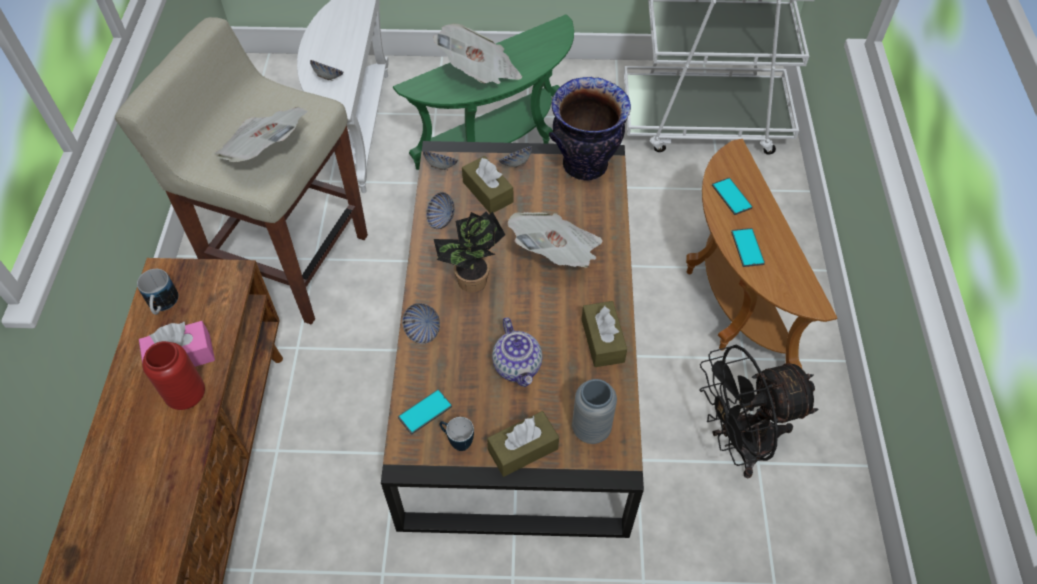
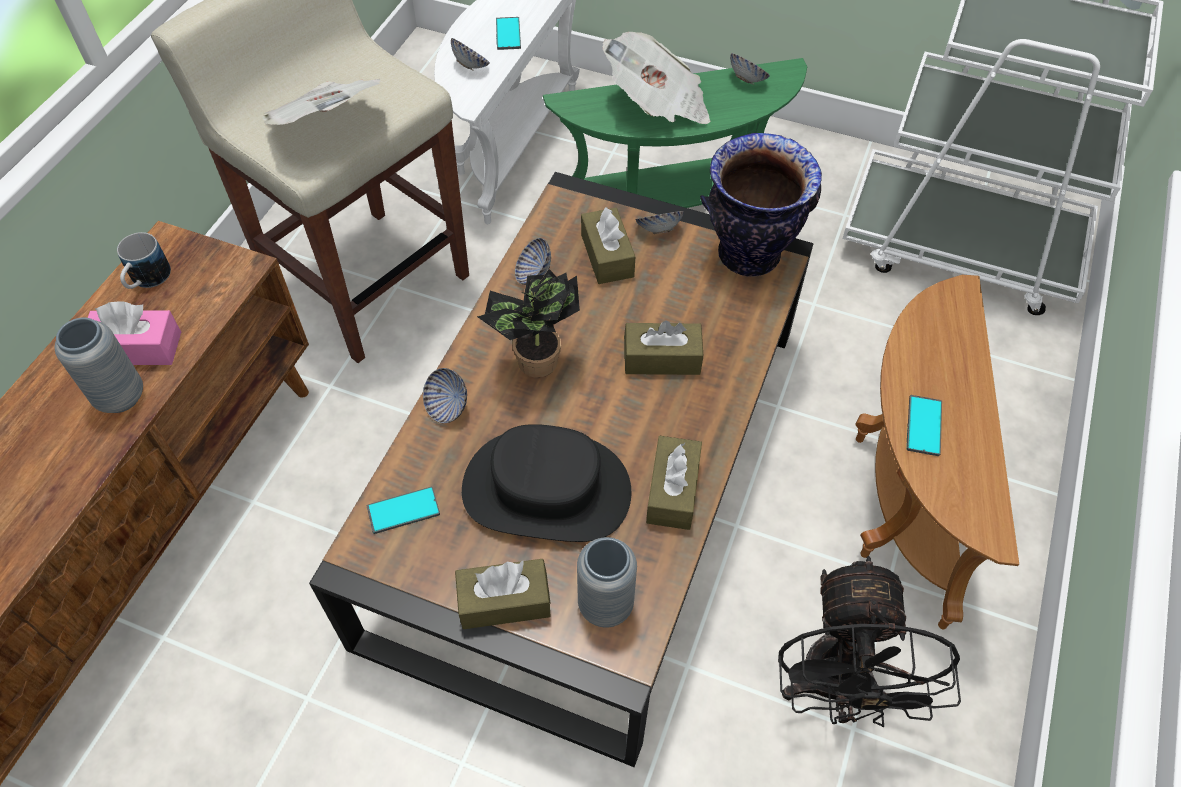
camera: 20 degrees right, 0 degrees up
red vase [142,341,205,410] -> grey vase [55,318,143,413]
bowl [423,151,458,170] -> bowl moved to [730,53,770,85]
mug [439,417,474,451] -> none
teapot [492,317,542,387] -> black hat [462,424,631,542]
newspaper [508,212,603,268] -> brown tissue box [624,320,703,375]
black fan [699,345,818,479] -> black fan turned 90 degrees counterclockwise [778,556,961,727]
phone [712,178,753,215] -> phone moved to [496,17,521,50]

